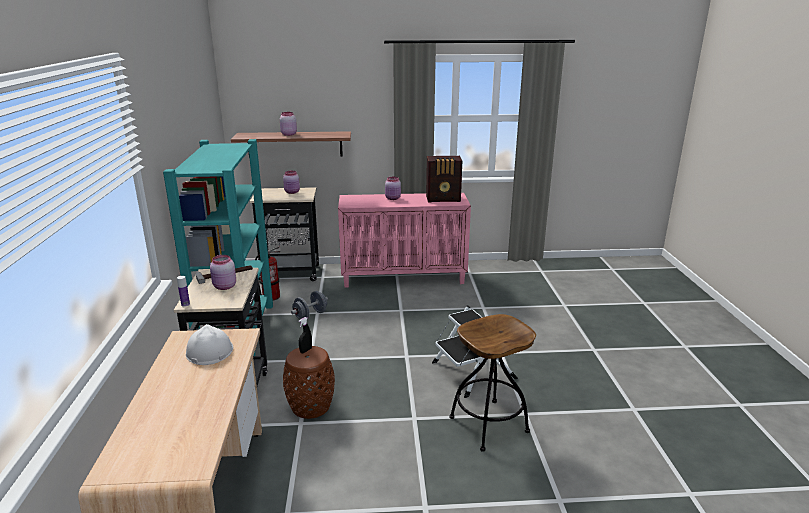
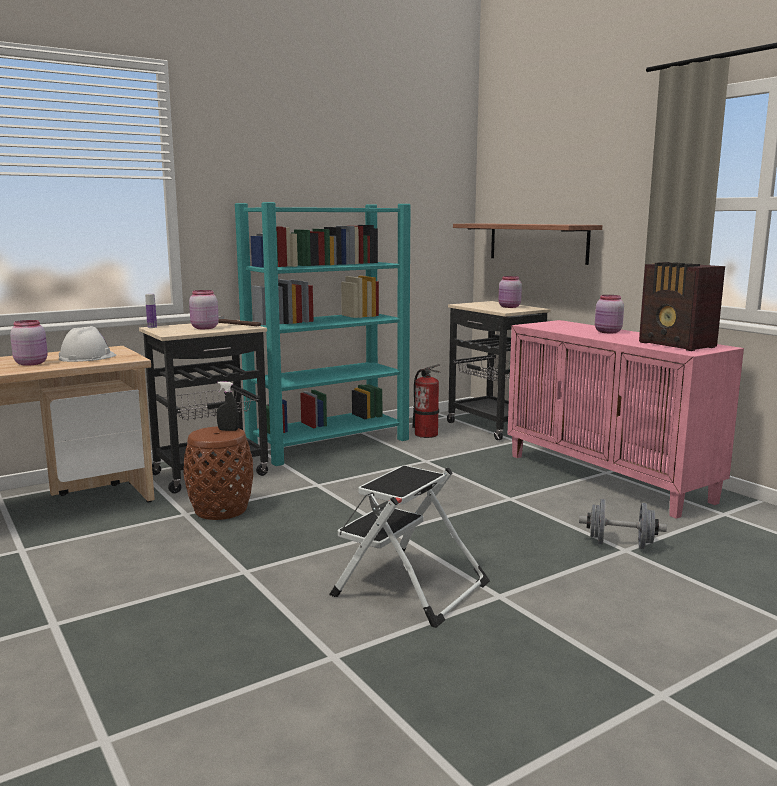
camera: 60 degrees right, 10 degrees down
pink jar [280,112,297,136] -> pink jar moved to [10,320,48,366]
grey dumbbell [291,291,328,319] -> grey dumbbell moved to [579,499,667,549]
brown stool [449,314,536,452] -> none

